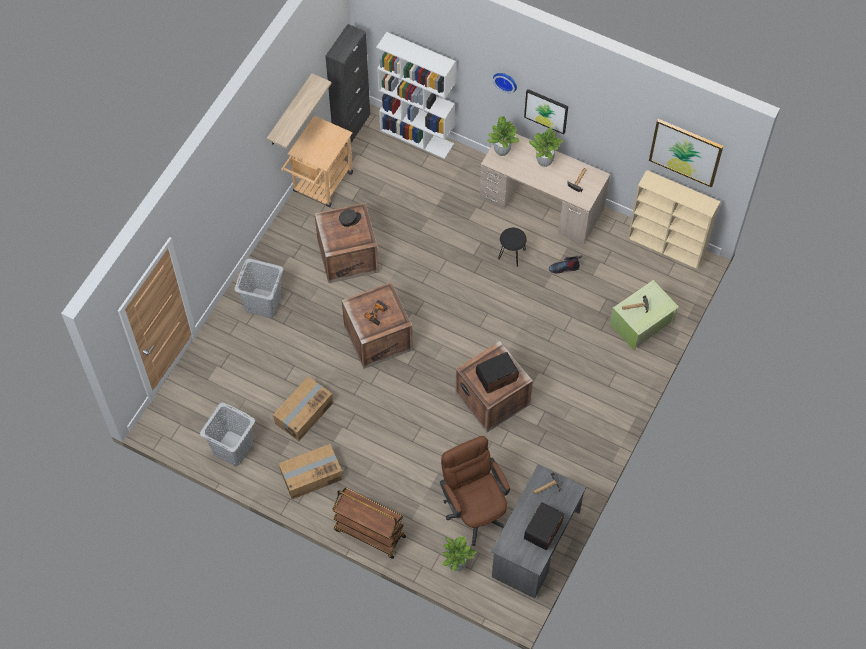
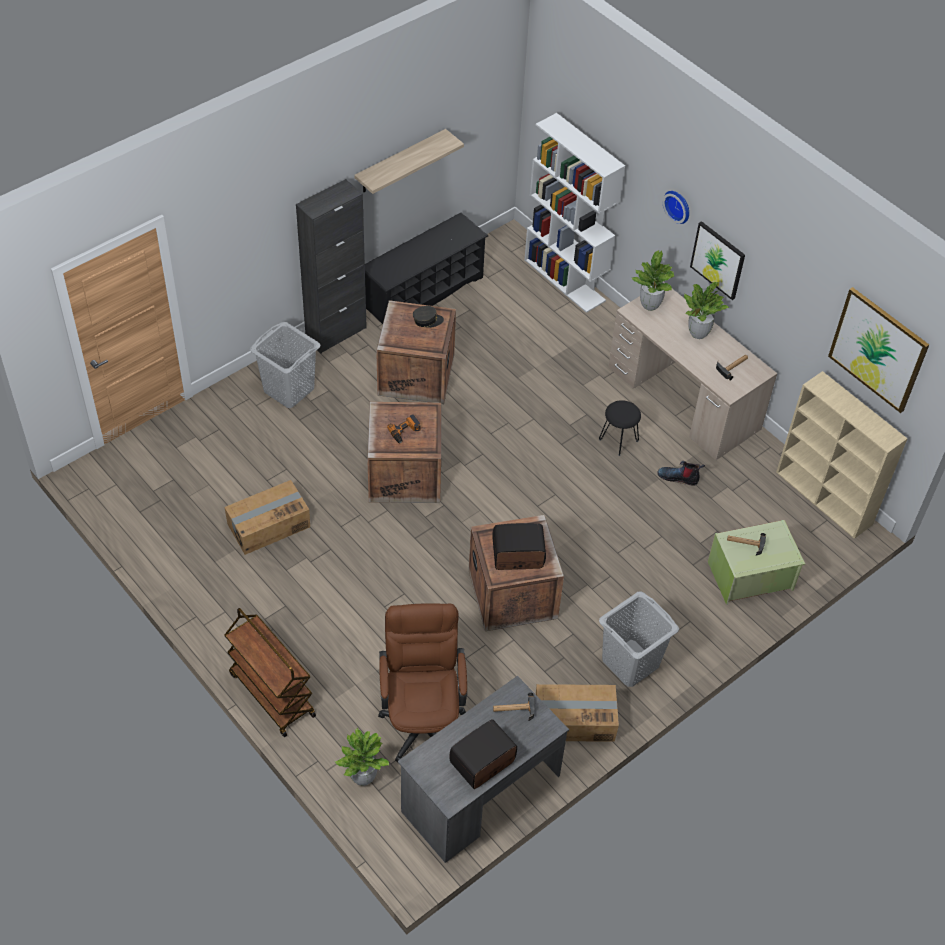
camera: 20 degrees right, 10 degrees down
grey laundry basket [200,402,255,466] -> grey laundry basket moved to [599,591,679,687]
cardboard box [279,444,343,499] -> cardboard box moved to [536,684,619,742]
beige cart [281,116,353,207] -> black shoe rack [365,213,488,324]
black cabinet [325,24,370,144] -> black cabinet moved to [296,179,367,353]

